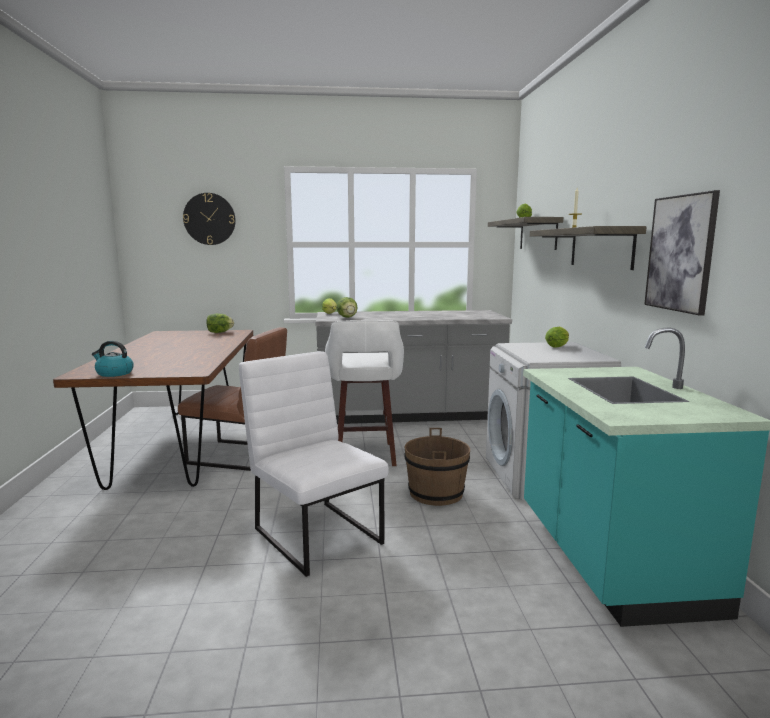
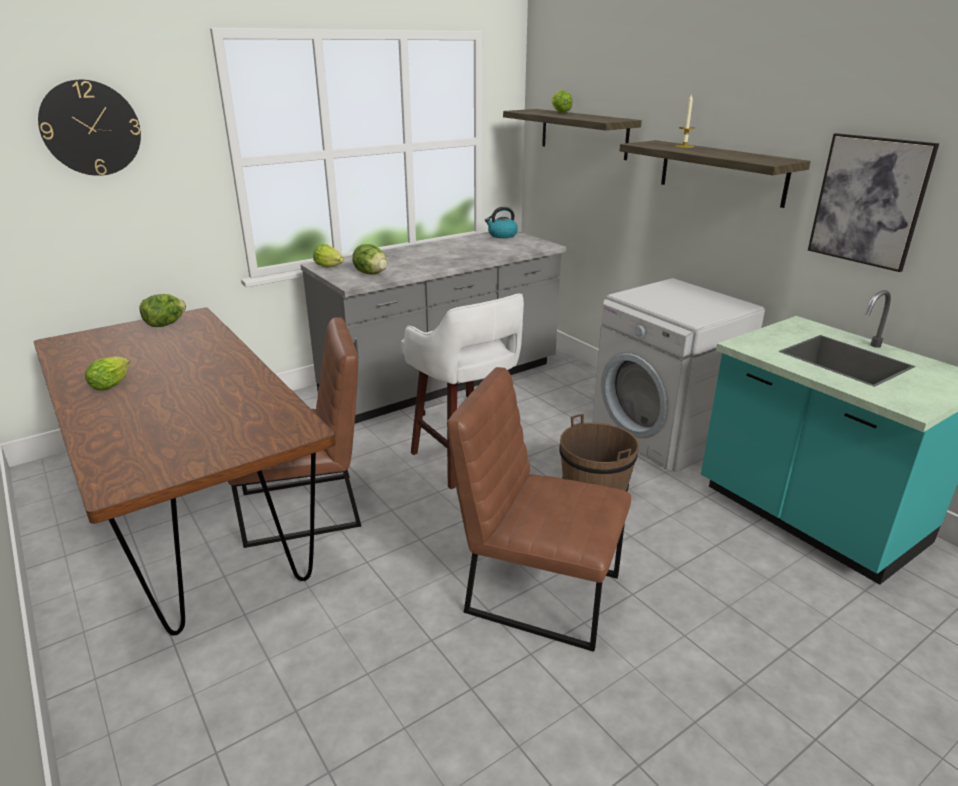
camera: 30 degrees left, 15 degrees up
kettle [92,341,134,377] -> kettle moved to [485,207,518,238]
white chair [239,351,389,577] -> brown chair [447,367,631,652]
lettuce [545,327,569,348] -> lettuce moved to [85,356,130,390]

